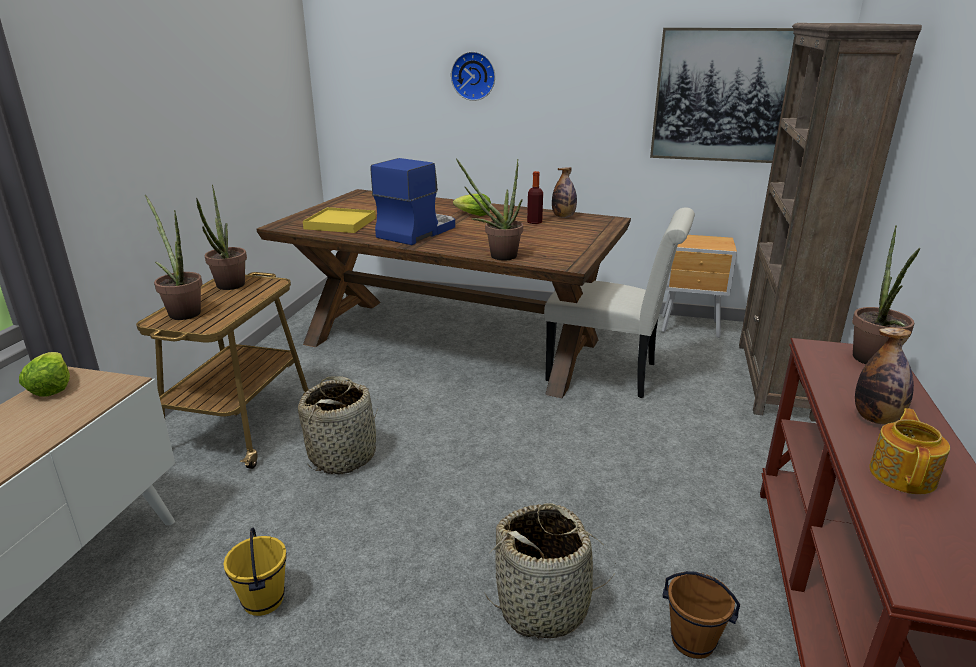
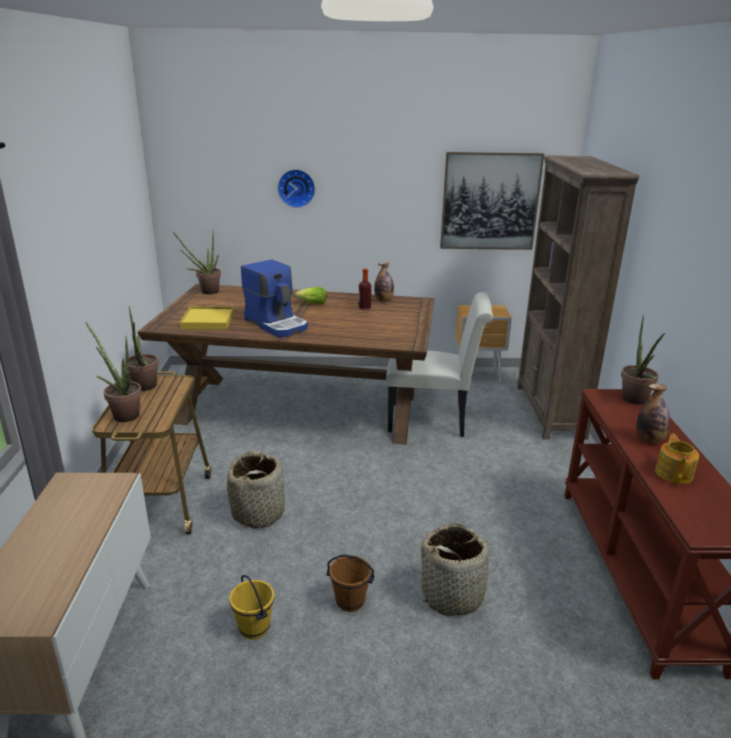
camera: 15 degrees left, 0 degrees up
lettuce [19,352,70,397] -> none
coffee machine [370,158,455,245] -> coffee machine turned 120 degrees clockwise [241,260,308,337]
potted plant [456,158,523,260] -> potted plant moved to [173,232,221,294]
brown bucket [663,571,740,659] -> brown bucket moved to [326,554,374,612]

